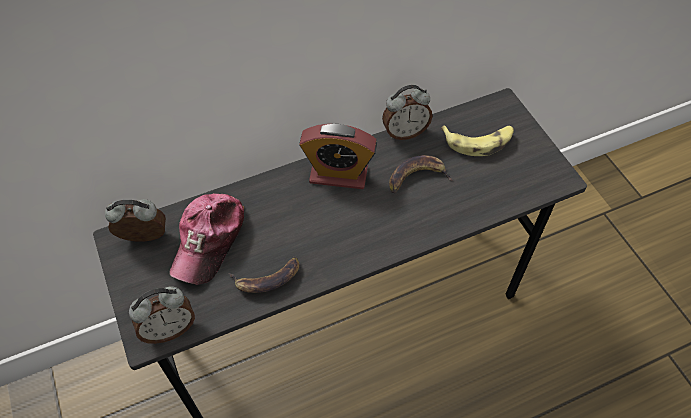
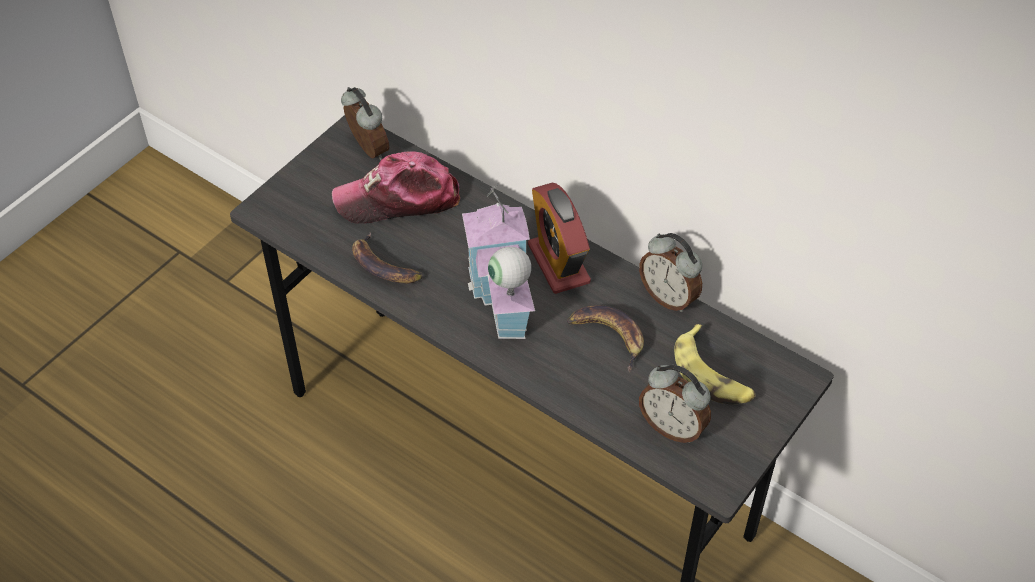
camera: 60 degrees right, 5 degrees down
alarm clock [129,286,195,344] -> alarm clock moved to [639,365,711,443]
none -> toy house [462,183,535,339]

